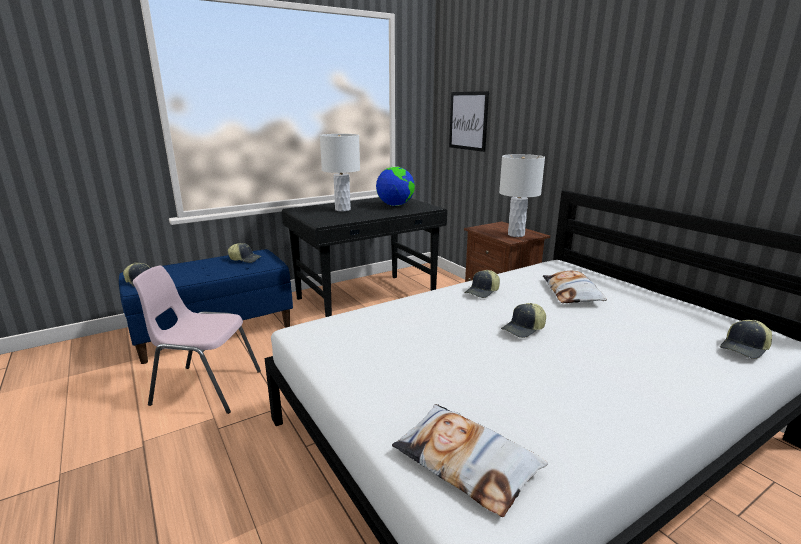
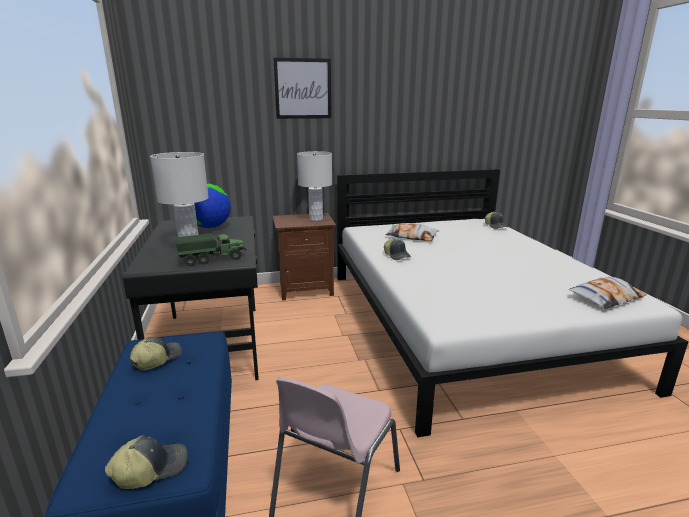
camera: 70 degrees left, 0 degrees up
picture [449,91,489,152] -> picture moved to [273,58,331,119]
cap [501,303,546,338] -> none
none -> toy truck [175,233,247,266]

